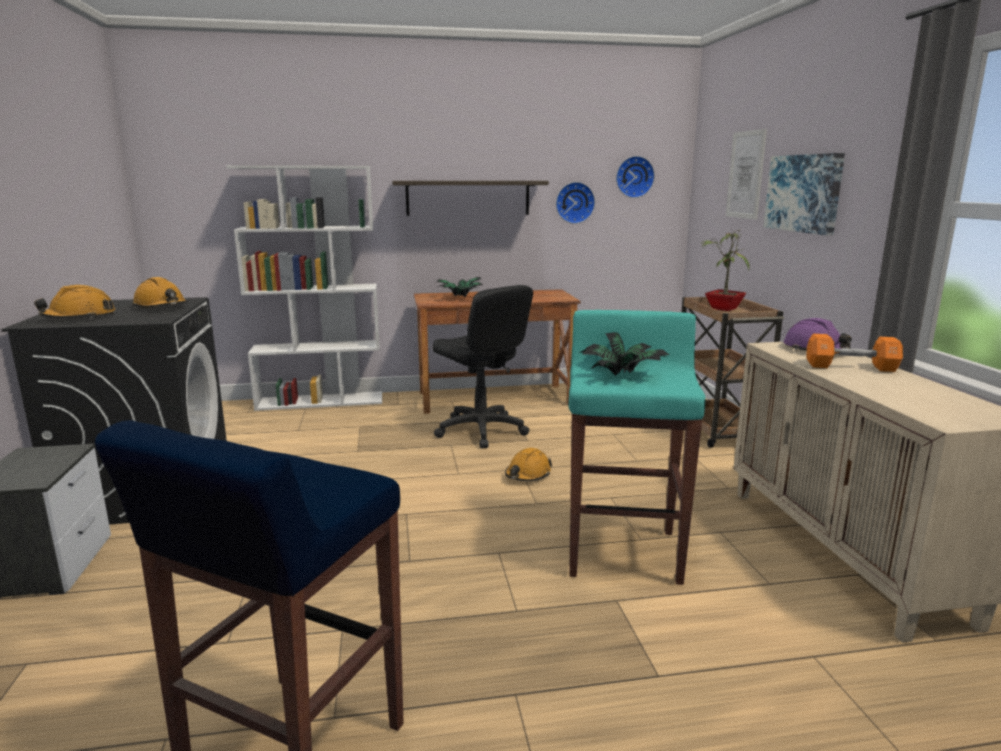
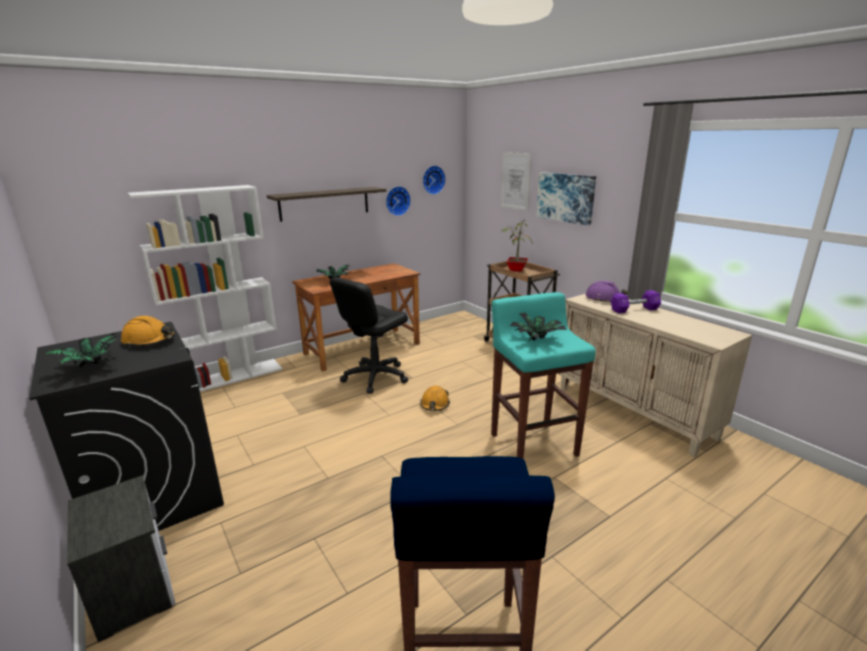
camera: 25 degrees left, 5 degrees up
orange hard hat [34,285,115,319] -> potted plant [41,333,120,367]
black office chair [432,285,533,448] -> black office chair turned 105 degrees clockwise [330,277,408,394]
orange dumbbell [807,334,903,372] -> purple dumbbell [611,290,661,314]

